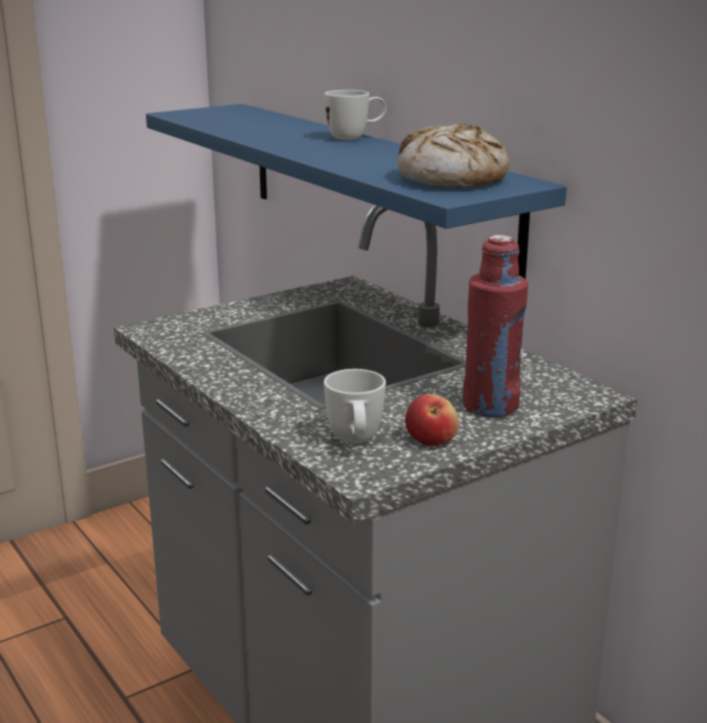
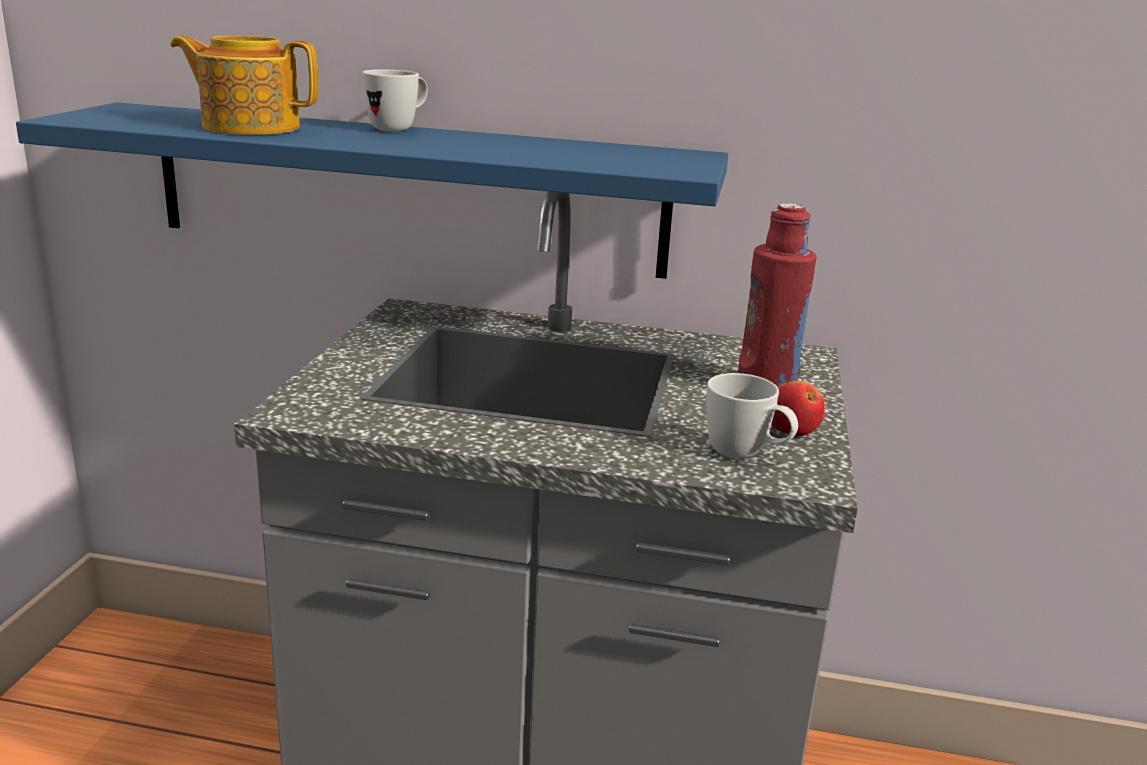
camera: 45 degrees left, 0 degrees up
bread [398,123,509,188] -> none
none -> teapot [171,35,318,135]

